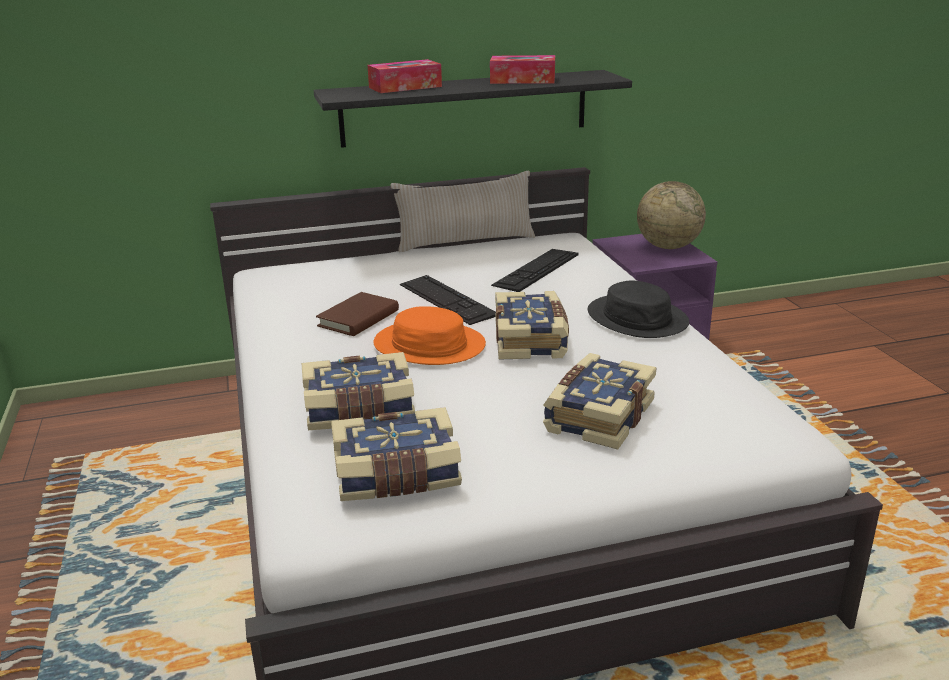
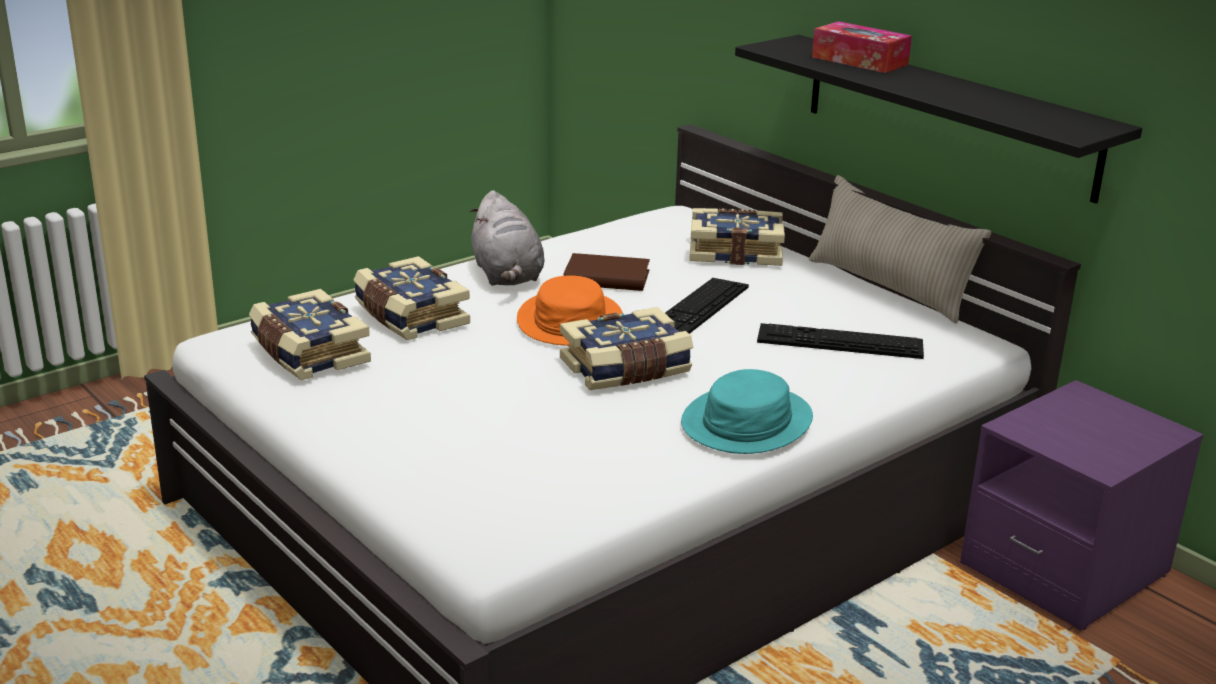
camera: 65 degrees right, 0 degrees up
tissue box [490,55,555,84] -> none
book [543,353,656,450] -> book moved to [689,208,785,266]
black hat [588,280,689,338] -> turquoise hat [681,369,813,454]
globe [637,181,706,249] -> none
none -> grey plush toy [470,190,544,286]

